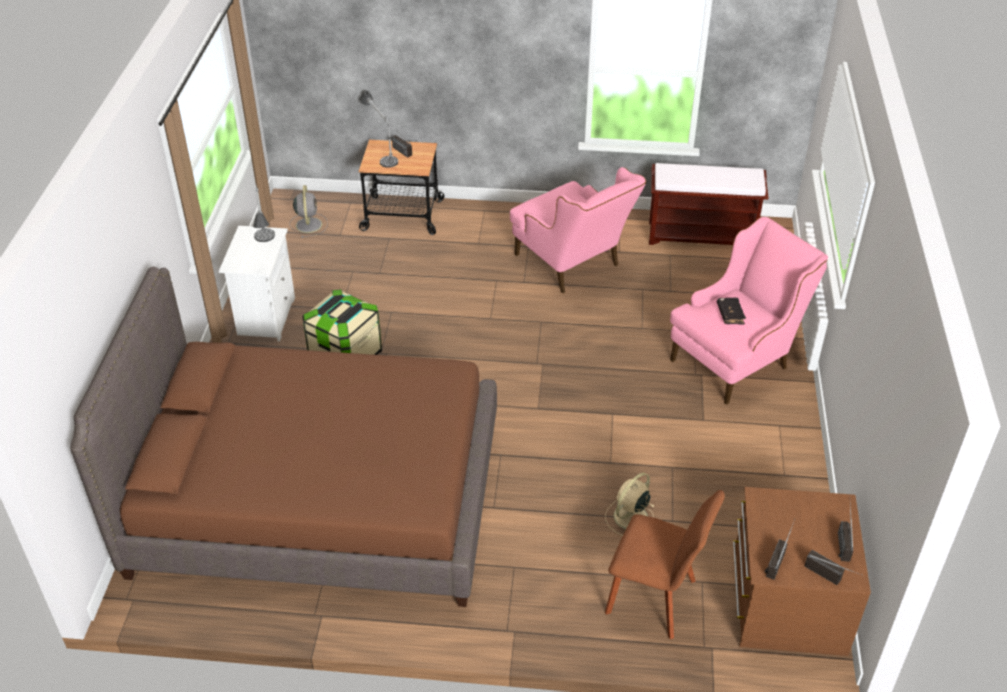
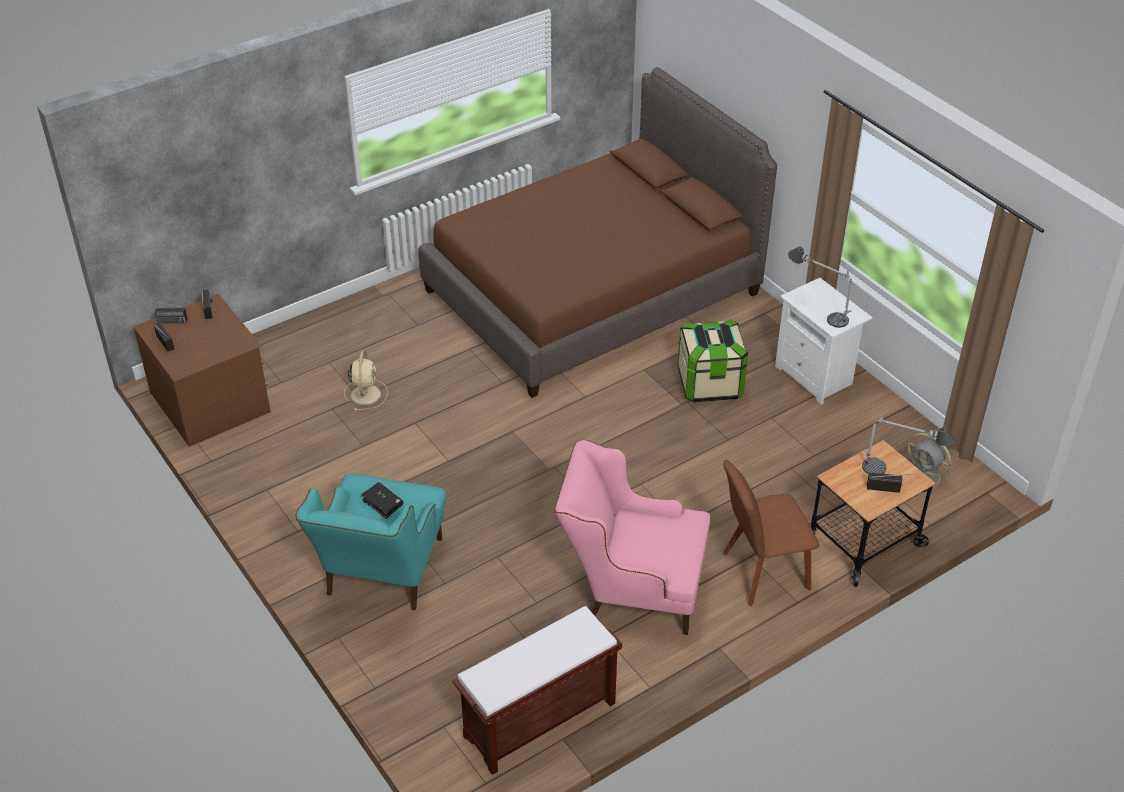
camera: 140 degrees right, 0 degrees up
brown chair [605,490,725,639] -> brown chair moved to [722,460,819,606]
pink armchair [670,216,828,405] -> turquoise armchair [295,473,446,610]

